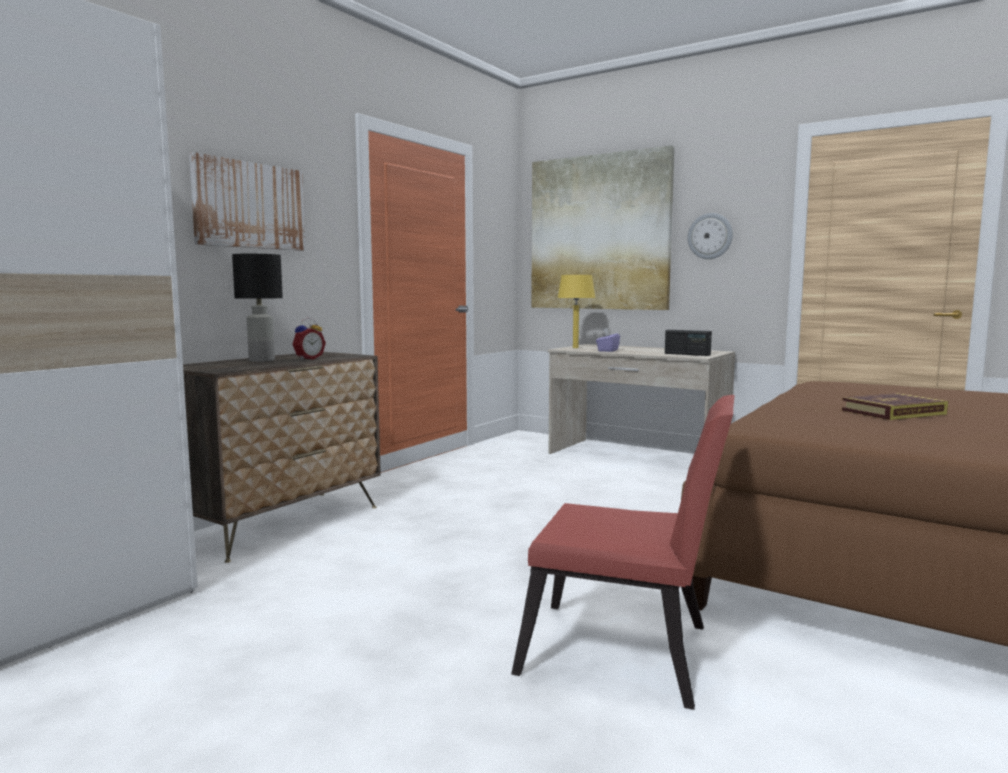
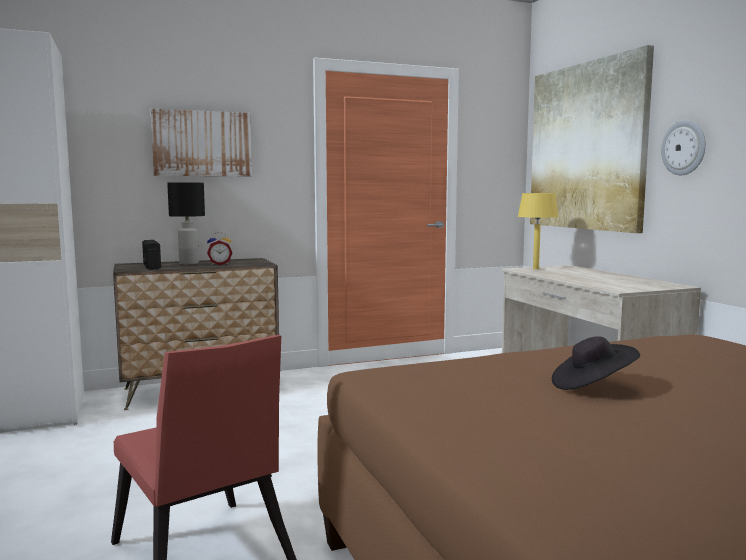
camera: 35 degrees right, 0 degrees up
purple tissue box [596,328,620,352] -> none
radio [665,330,712,356] -> radio moved to [142,240,161,270]
book [842,393,948,420] -> black hat [552,336,640,390]

